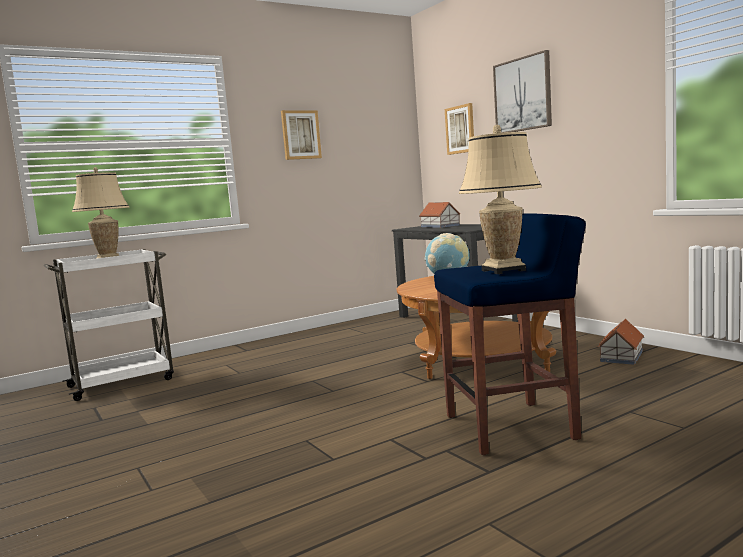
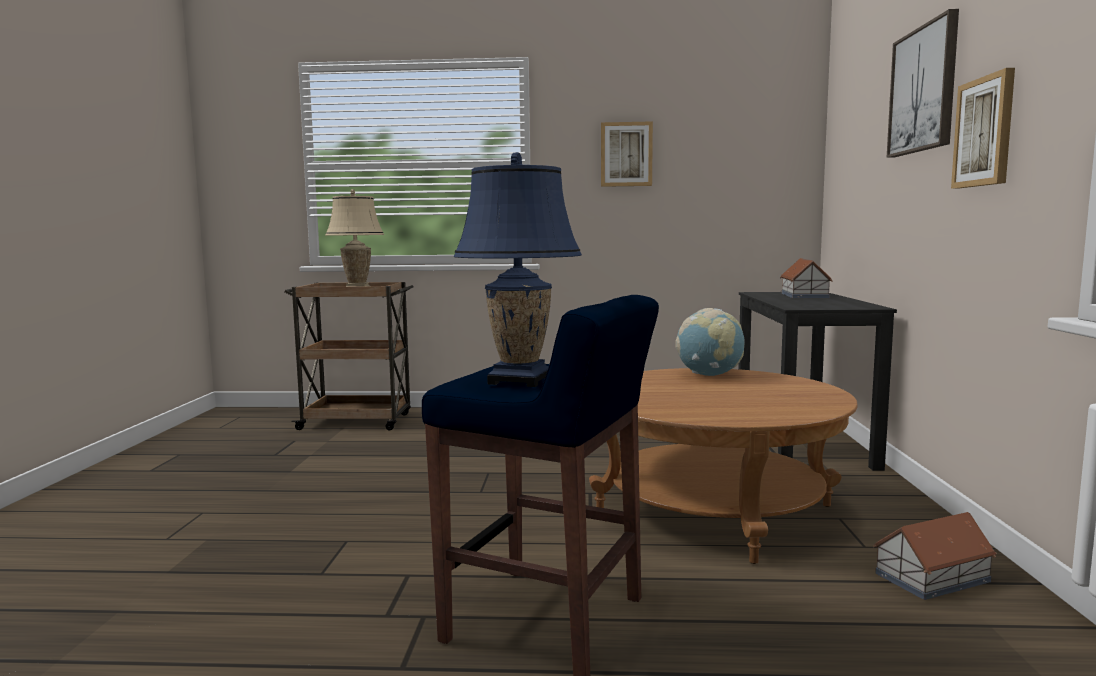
camera: 35 degrees right, 0 degrees up
white cart [44,249,174,401] -> brown cart [284,282,414,430]
picture [445,103,474,155] -> picture moved to [951,68,1015,189]
beige table lamp [459,125,542,274] -> blue table lamp [454,152,582,387]

